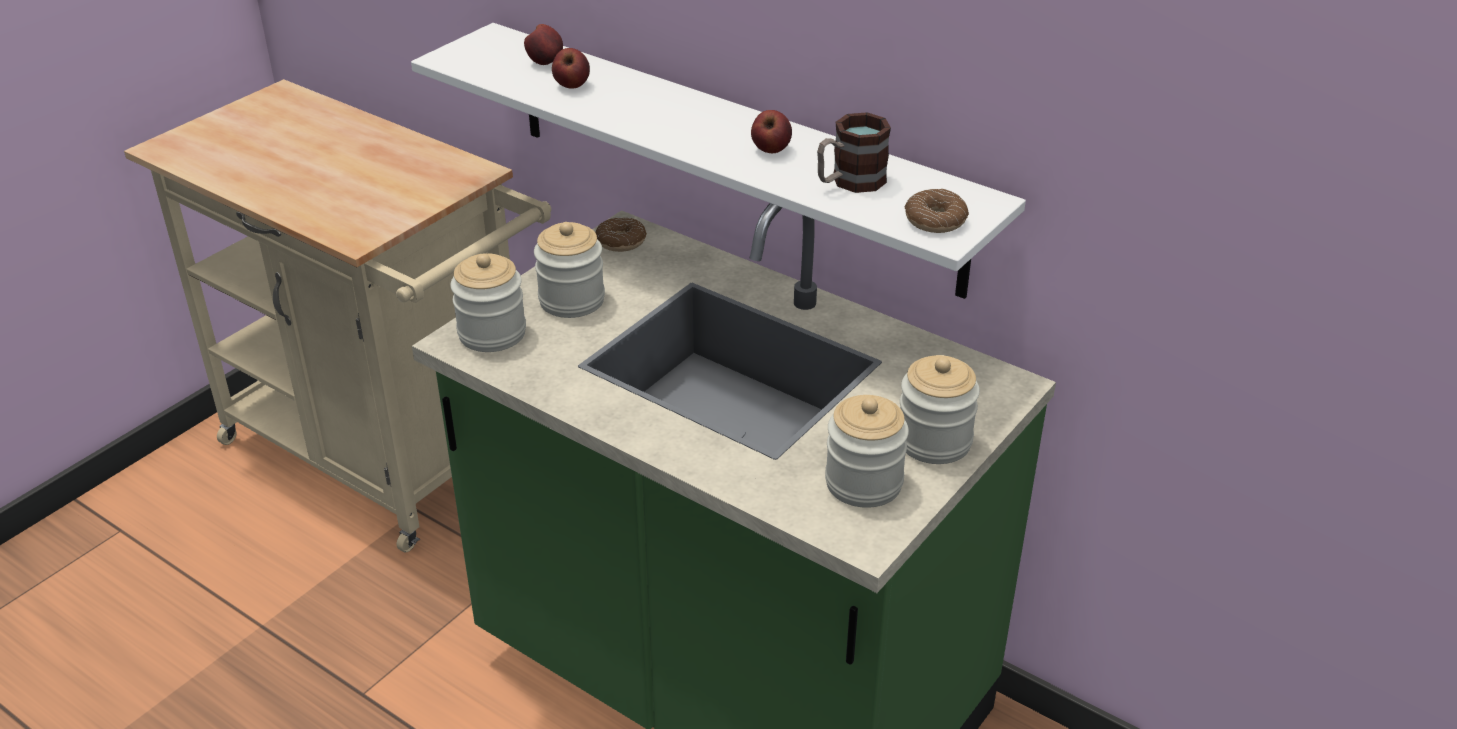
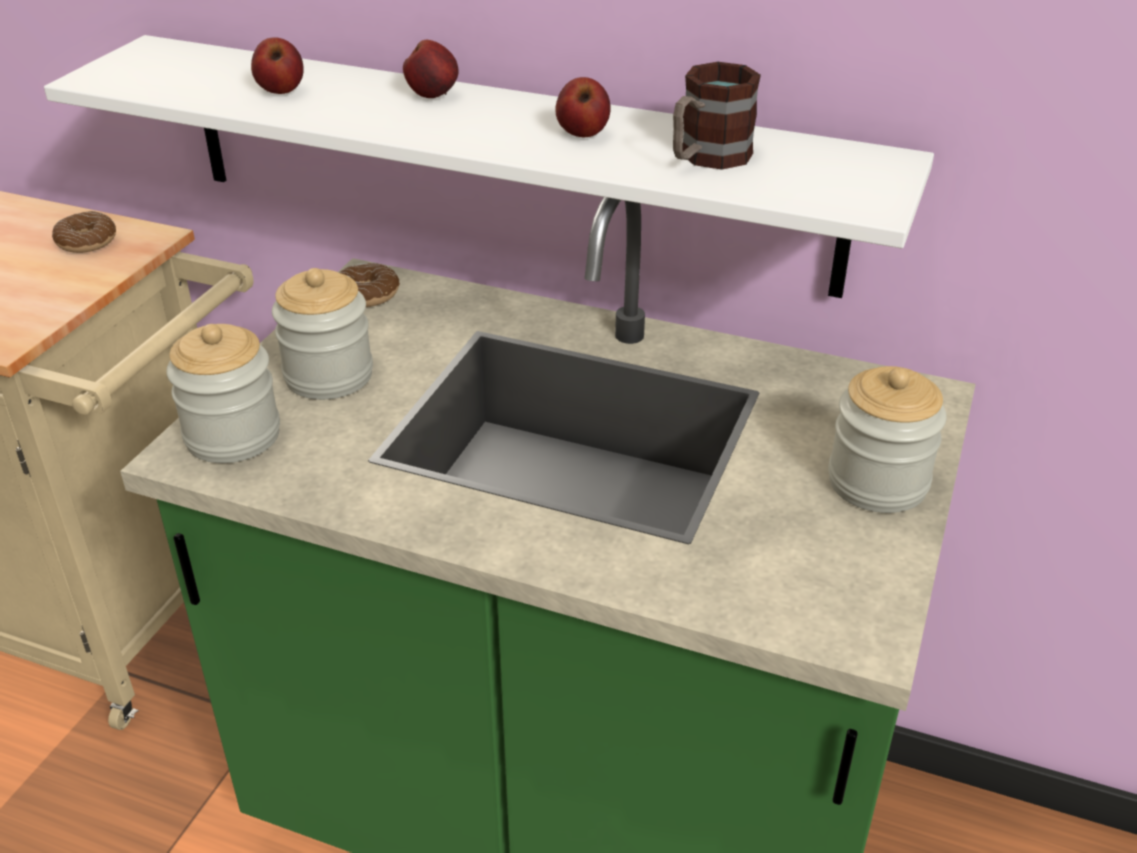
camera: 15 degrees left, 0 degrees up
apple [524,24,563,65] -> apple moved to [403,40,459,98]
jar [825,395,909,508] -> none
donut [905,189,969,233] -> donut moved to [52,211,116,253]

